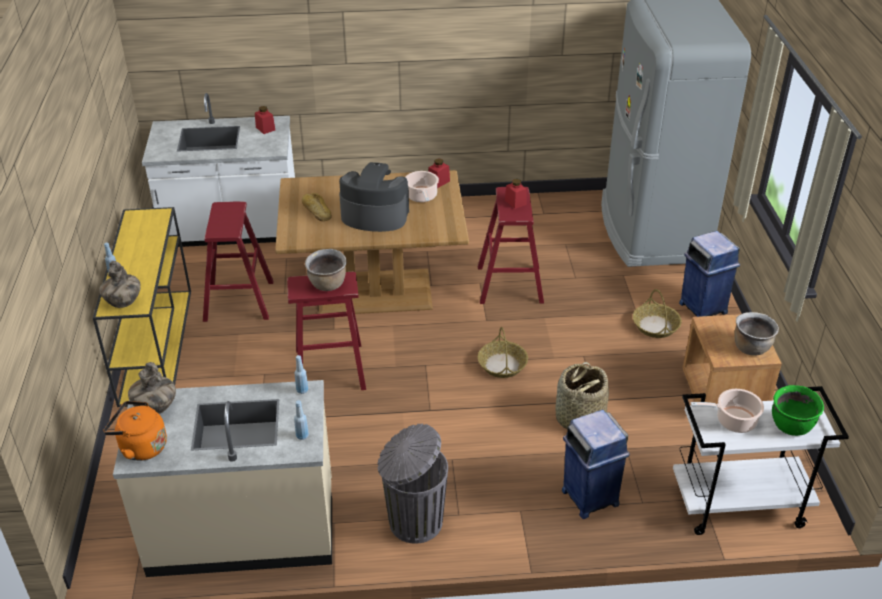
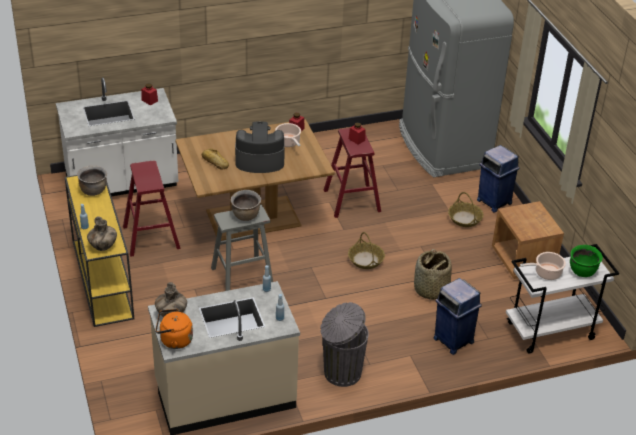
camera: 15 degrees left, 0 degrees up
red stool [287,272,366,390] -> grey stool [211,204,273,291]
brown cooking pot [734,312,779,356] -> brown cooking pot moved to [77,166,107,196]

